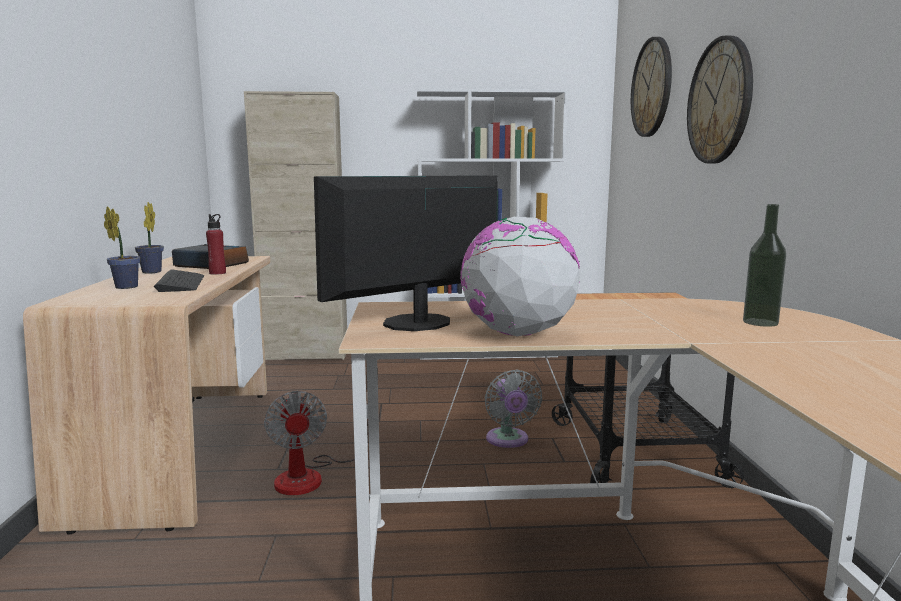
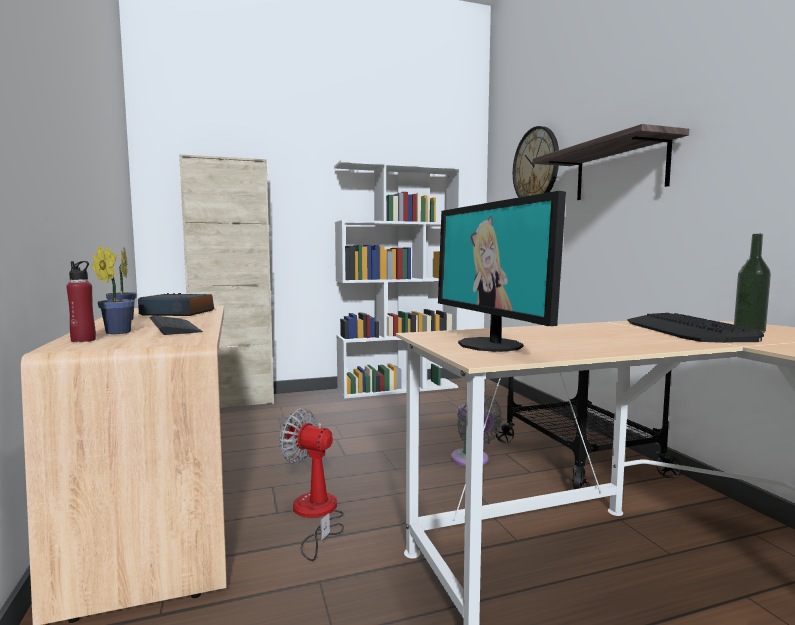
camera: 15 degrees left, 5 degrees down
red bottle [206,214,226,275] -> red bottle moved to [67,261,96,342]
fan [264,391,368,495] -> fan turned 150 degrees clockwise [279,408,344,561]
monitor [314,175,498,331] -> monitor turned 60 degrees counterclockwise [438,191,566,352]
globe [460,217,580,336] -> none
wall clock [687,36,753,164] -> shelf [532,124,689,200]
none -> keyboard [627,313,764,343]

